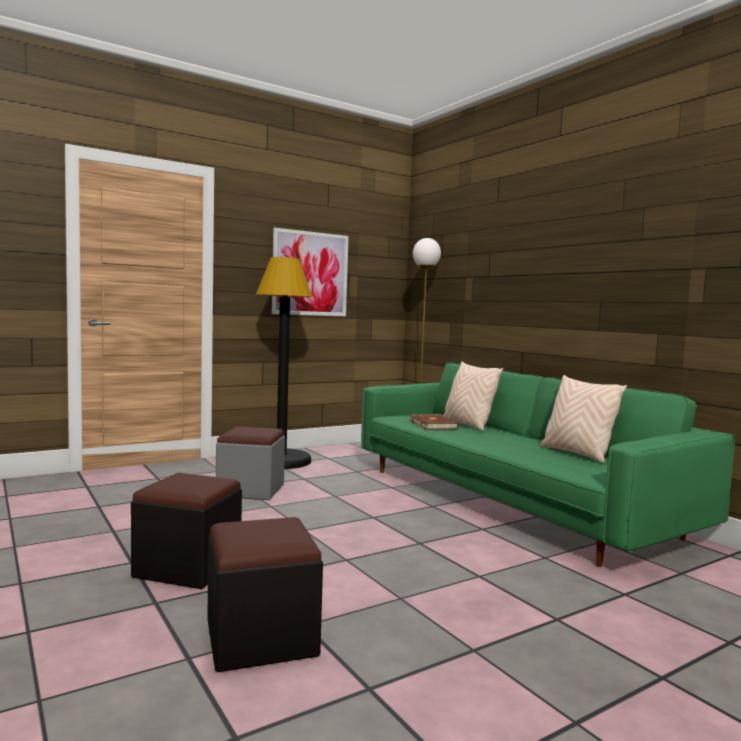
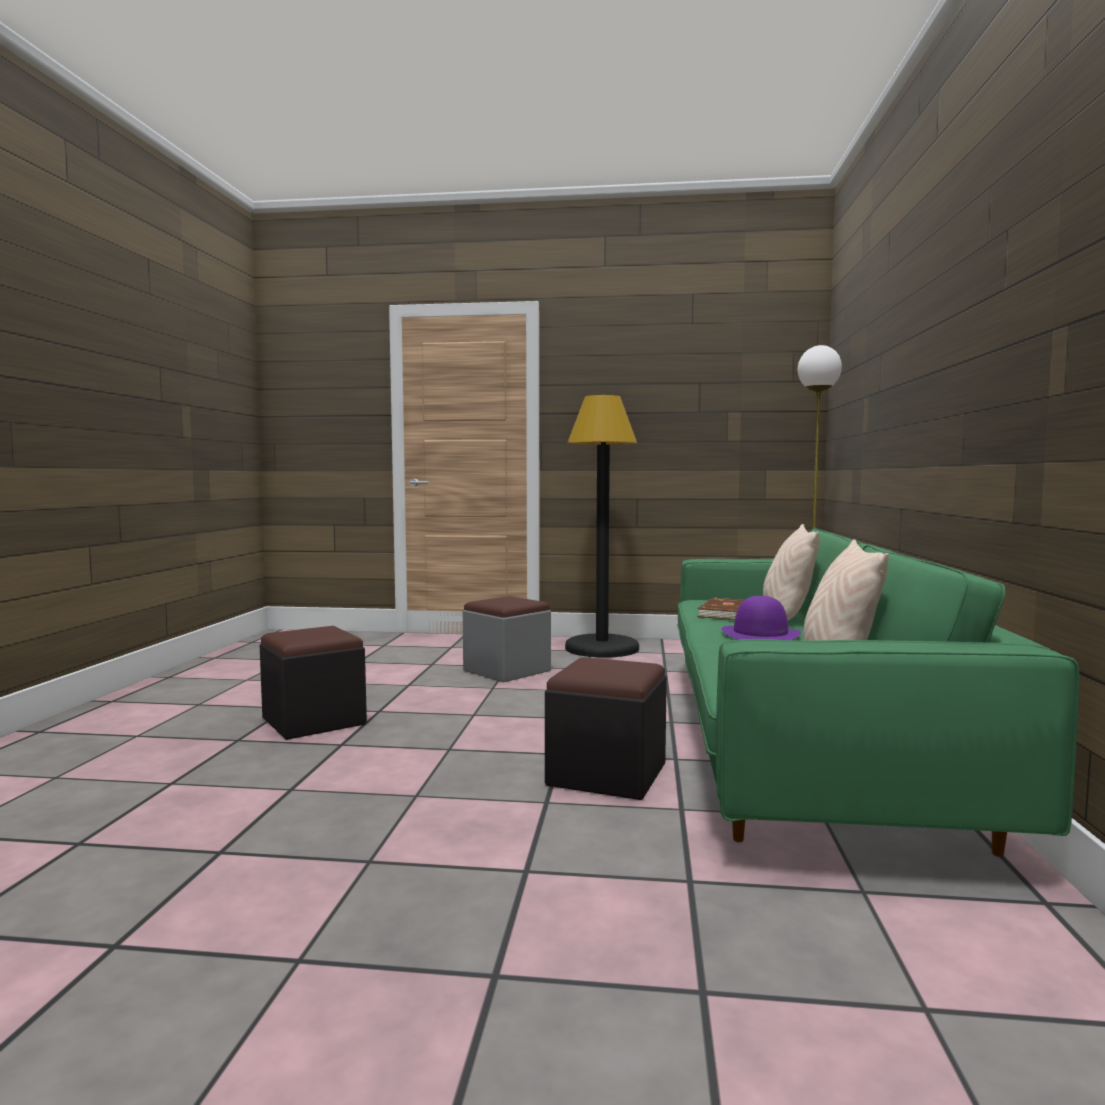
camera: 40 degrees right, 0 degrees up
black ottoman [207,517,323,672] -> black ottoman moved to [545,657,667,800]
picture [272,228,349,316] -> none
none -> purple hat [722,596,801,640]

